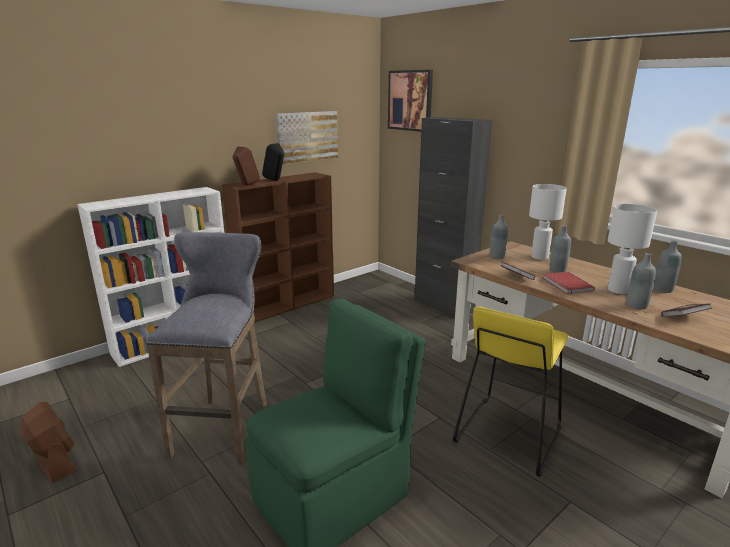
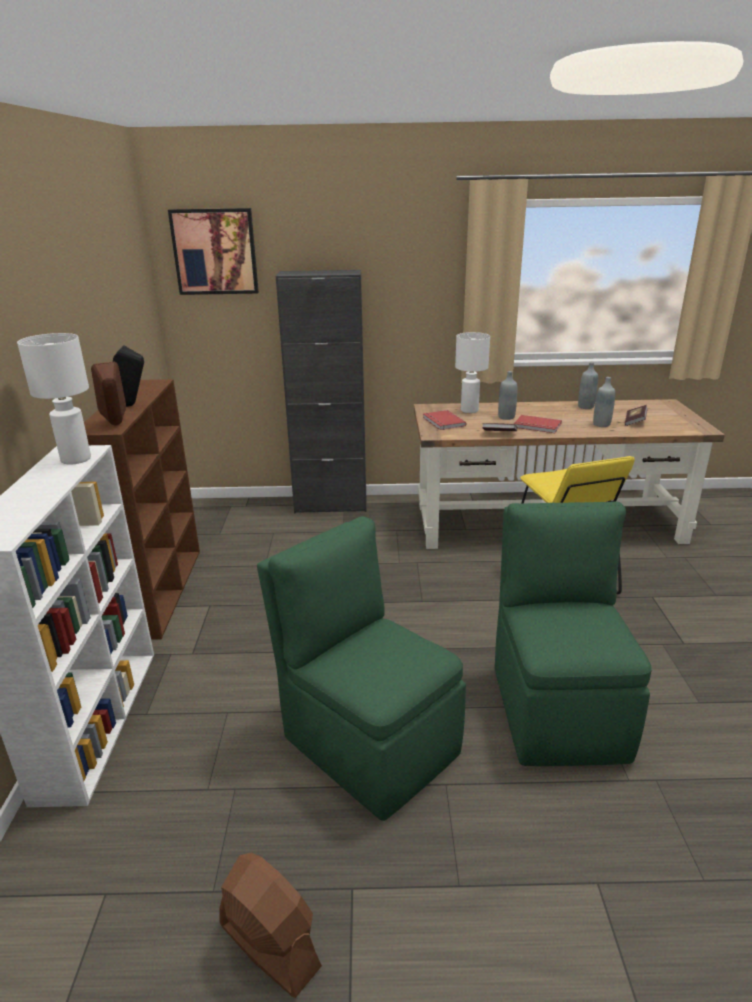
camera: 50 degrees left, 5 degrees up
brown fan [20,402,76,483] -> brown fan turned 45 degrees clockwise [219,852,322,998]
grey stool [146,232,267,464] -> green chair [257,516,466,821]
picture [276,111,338,164] -> none
grey bottle [490,214,508,259] -> red book [423,410,466,430]
white table lamp [608,204,657,294] -> white table lamp moved to [17,333,91,465]

